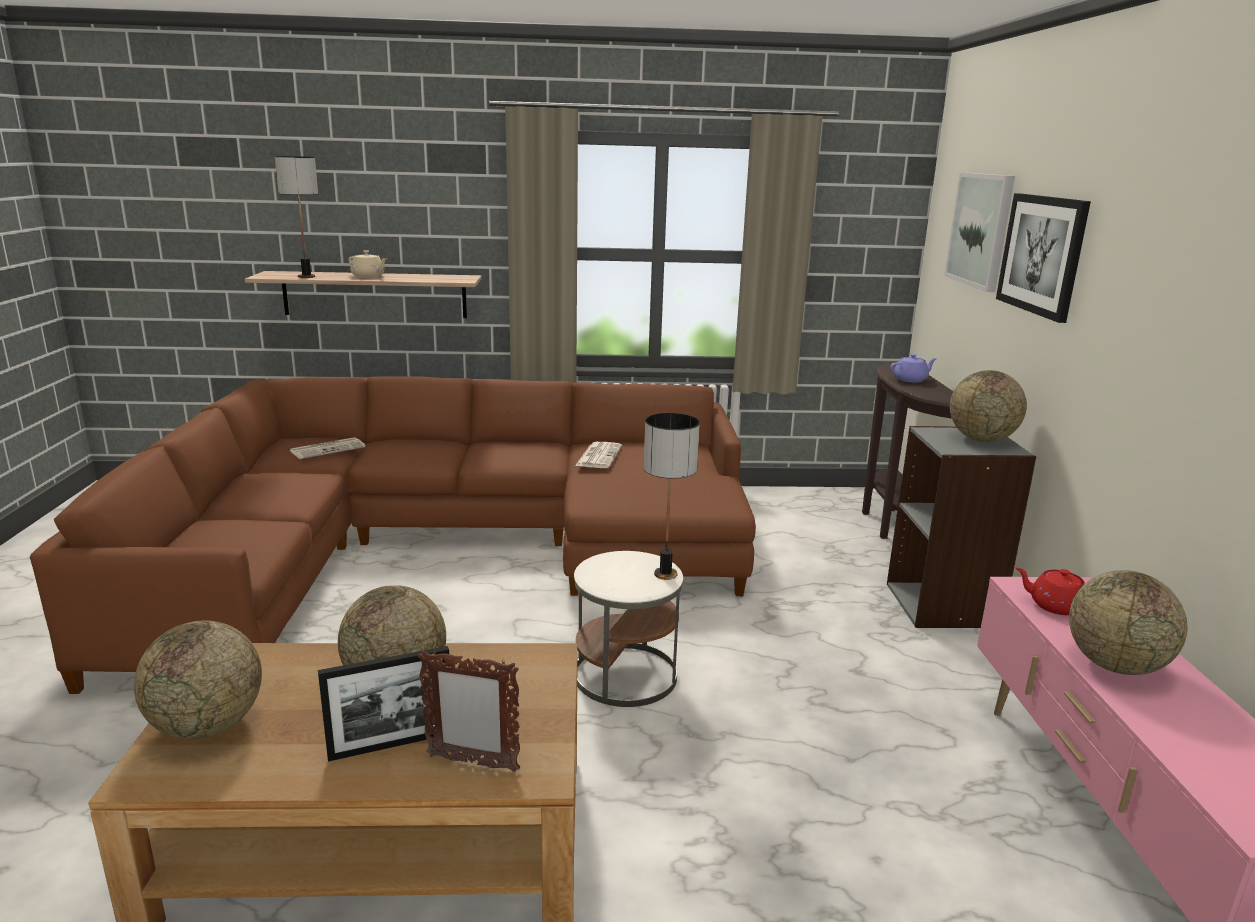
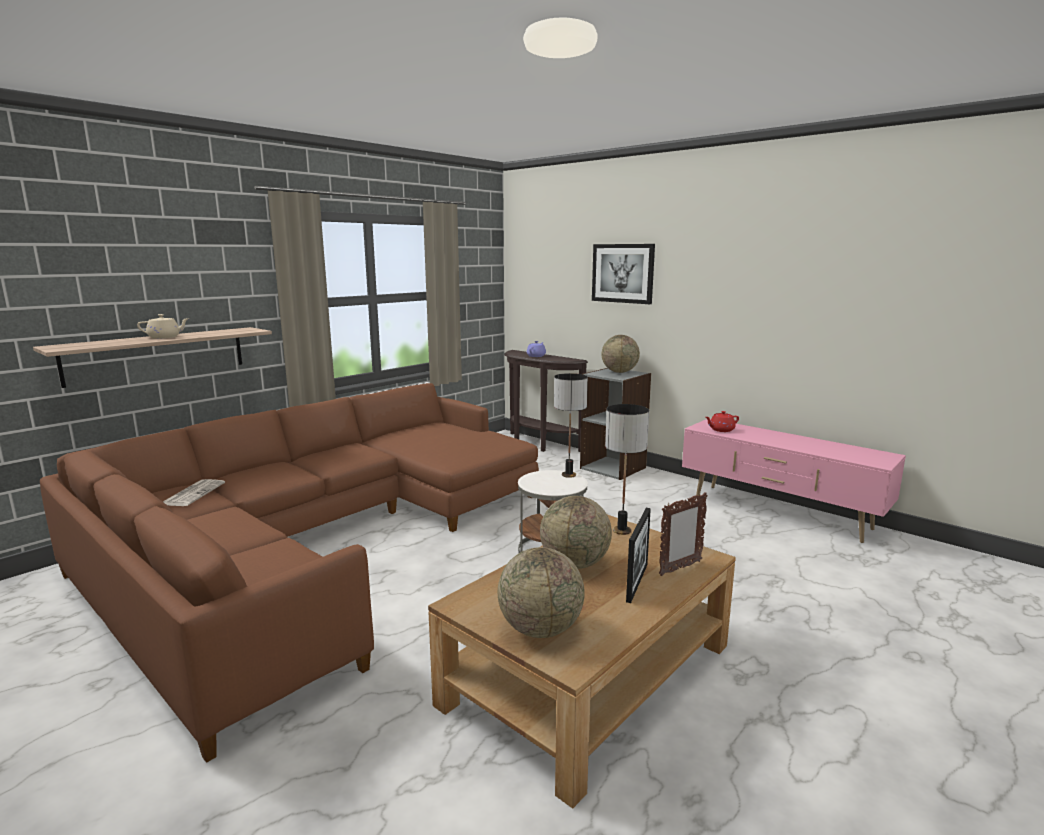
camera: 45 degrees left, 5 degrees down
table lamp [275,156,318,278] -> table lamp moved to [605,404,649,535]
newspaper [575,442,622,468] -> none
picture [944,172,1015,292] -> none
globe [1069,570,1187,675] -> none

